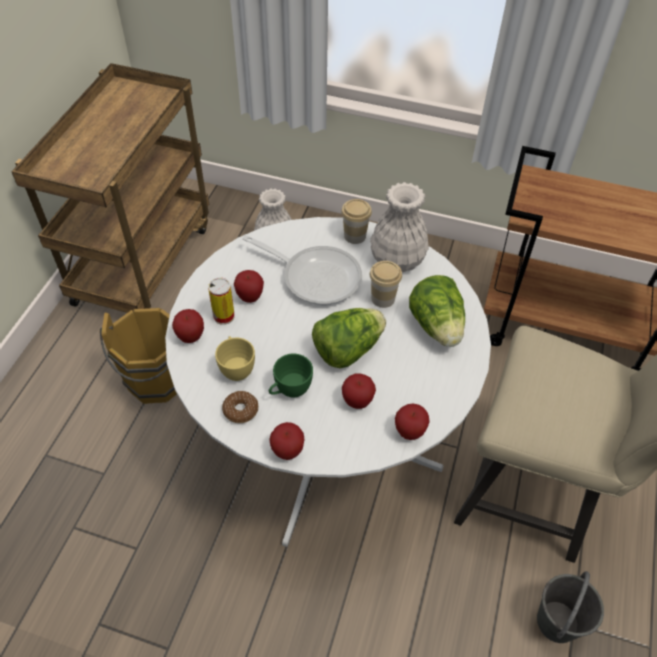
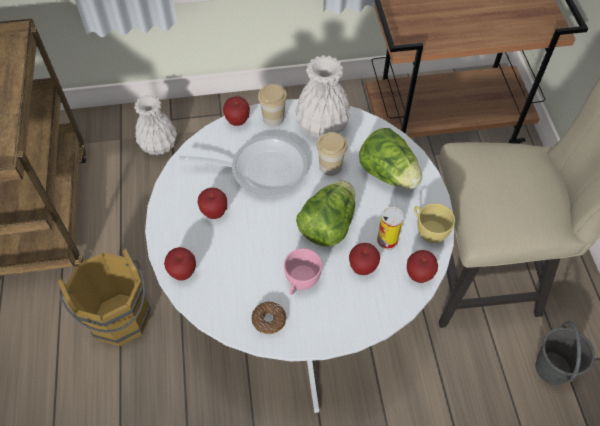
camera: 25 degrees left, 5 degrees up
can [208,278,235,325] -> can moved to [377,207,404,250]
yellow cup [215,336,255,381] -> yellow cup moved to [414,203,455,243]
green cup [269,353,313,398] -> pink cup [284,248,322,295]
apple [269,422,305,460] -> apple moved to [223,96,250,126]

